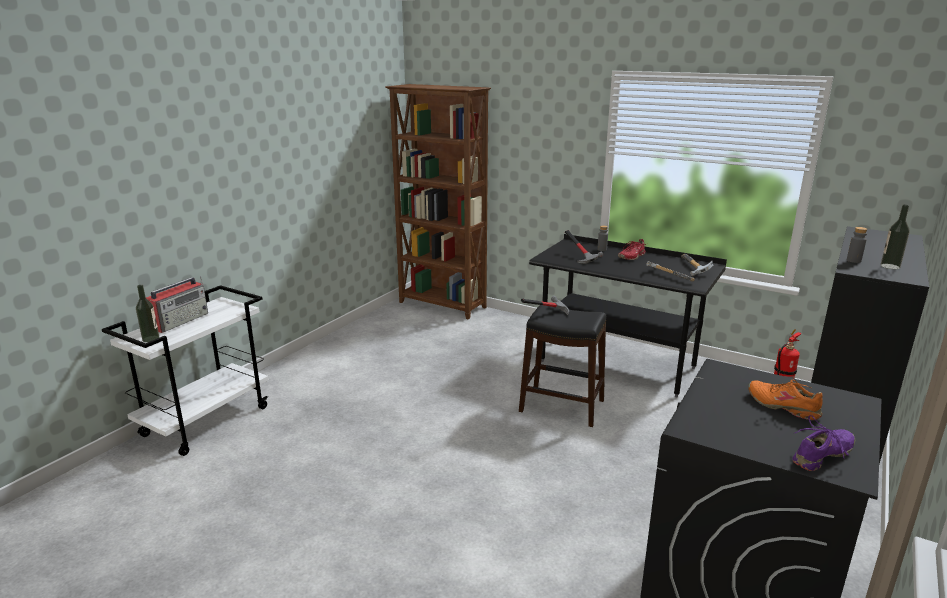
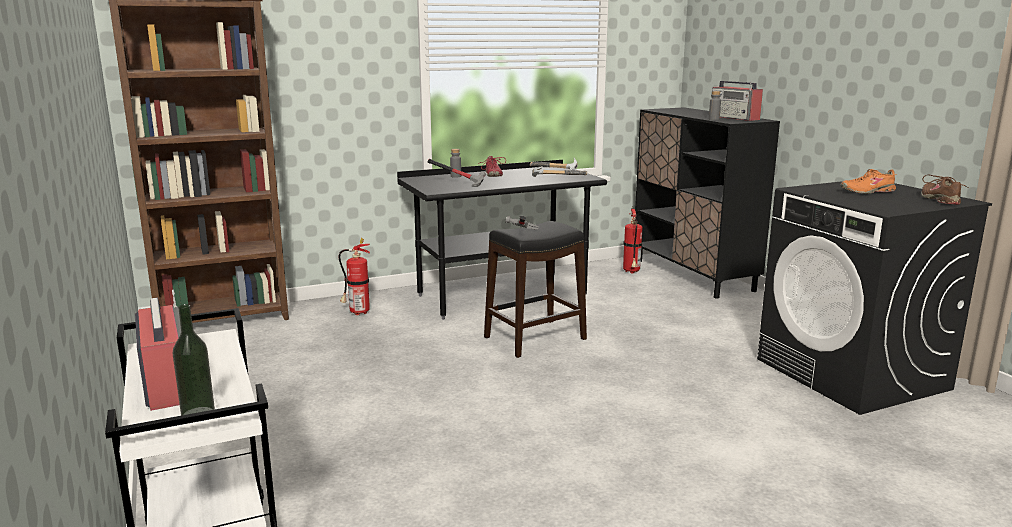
camera: 55 degrees left, 5 degrees down
purple shoe [792,415,855,471] -> brown shoe [921,174,969,205]
bottle [881,205,910,269] -> radio [711,81,763,121]
none -> fire extinguisher [339,238,370,315]

